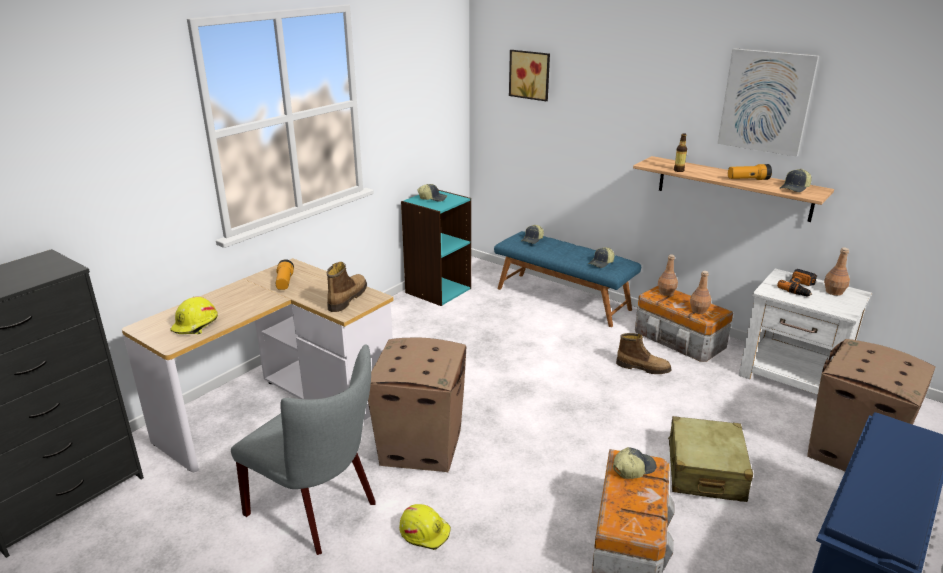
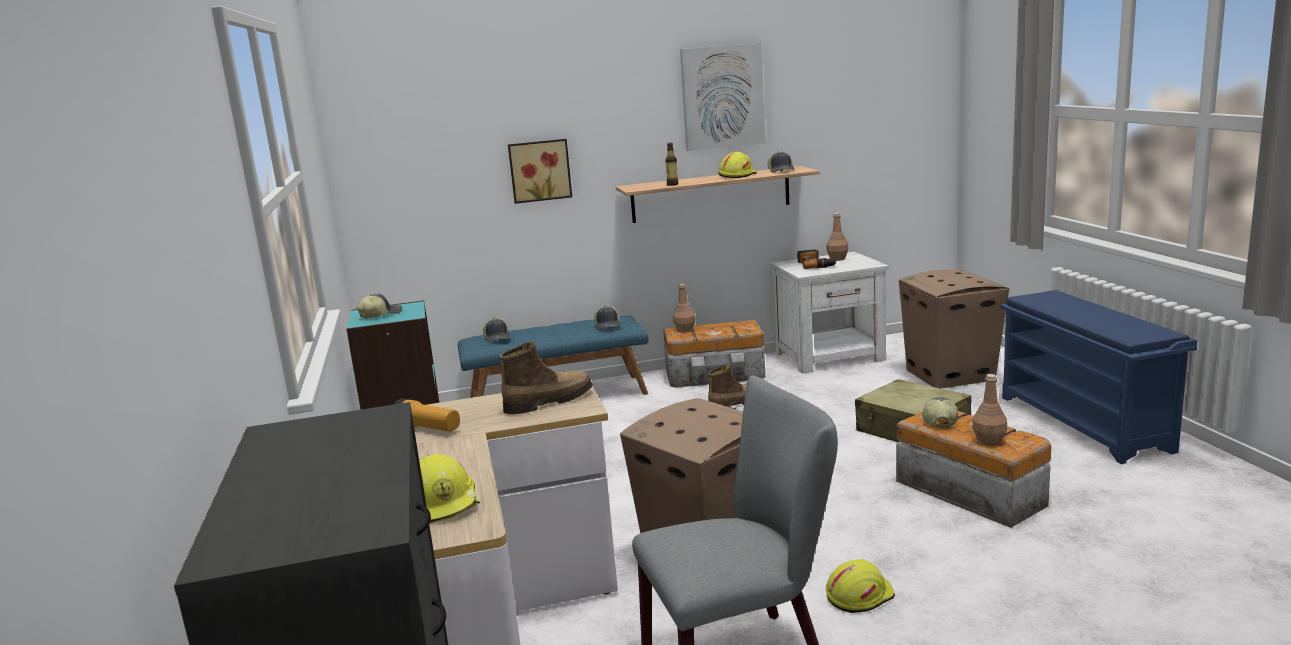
camera: 50 degrees left, 10 degrees down
boot [327,262,367,312] -> boot turned 90 degrees clockwise [499,342,593,414]
picture [509,50,550,101] -> picture moved to [508,139,572,204]
brown bottle [690,271,711,314] -> brown bottle moved to [972,374,1007,446]
flashlight [728,164,772,180] -> yellow hard hat [718,152,757,178]

